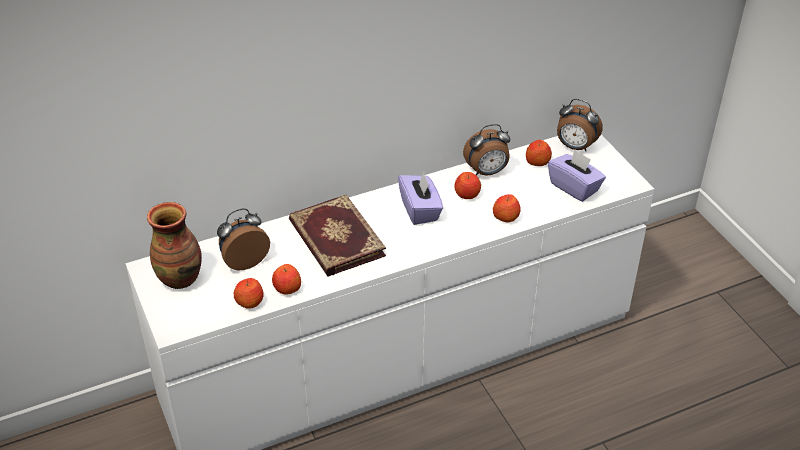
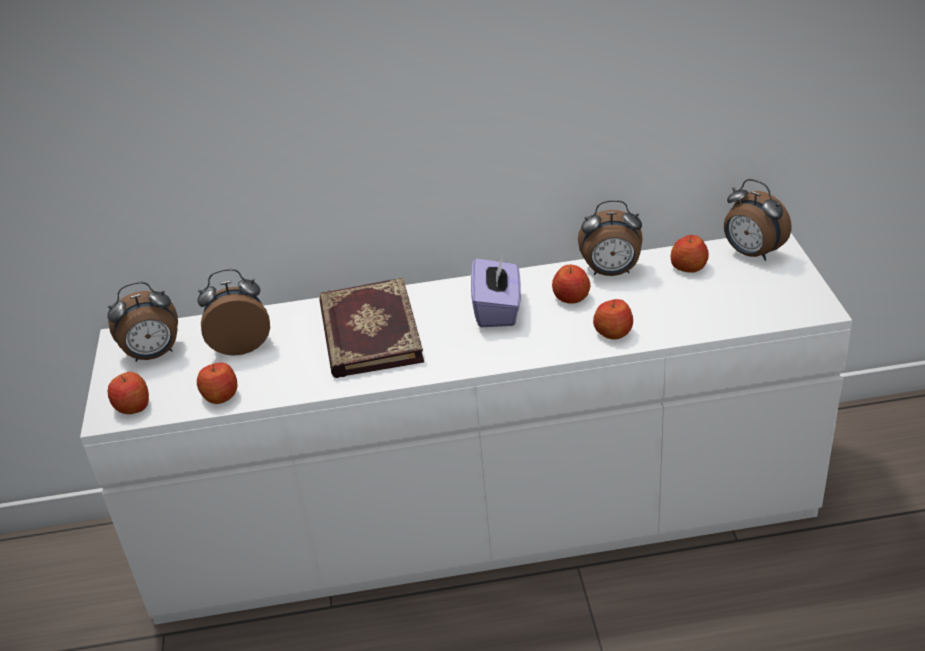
camera: 20 degrees right, 5 degrees down
vase [147,202,202,289] -> alarm clock [108,282,178,362]
apple [272,264,301,295] -> apple moved to [108,372,149,414]
purple tissue box [548,149,606,202] -> none

